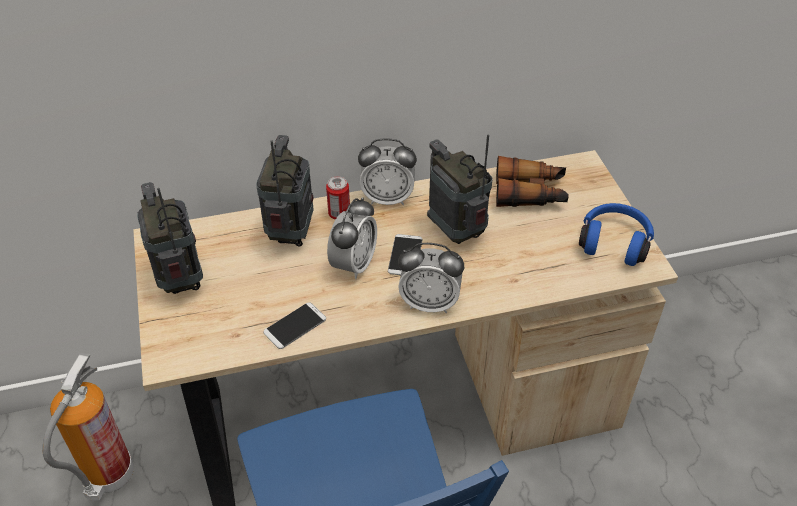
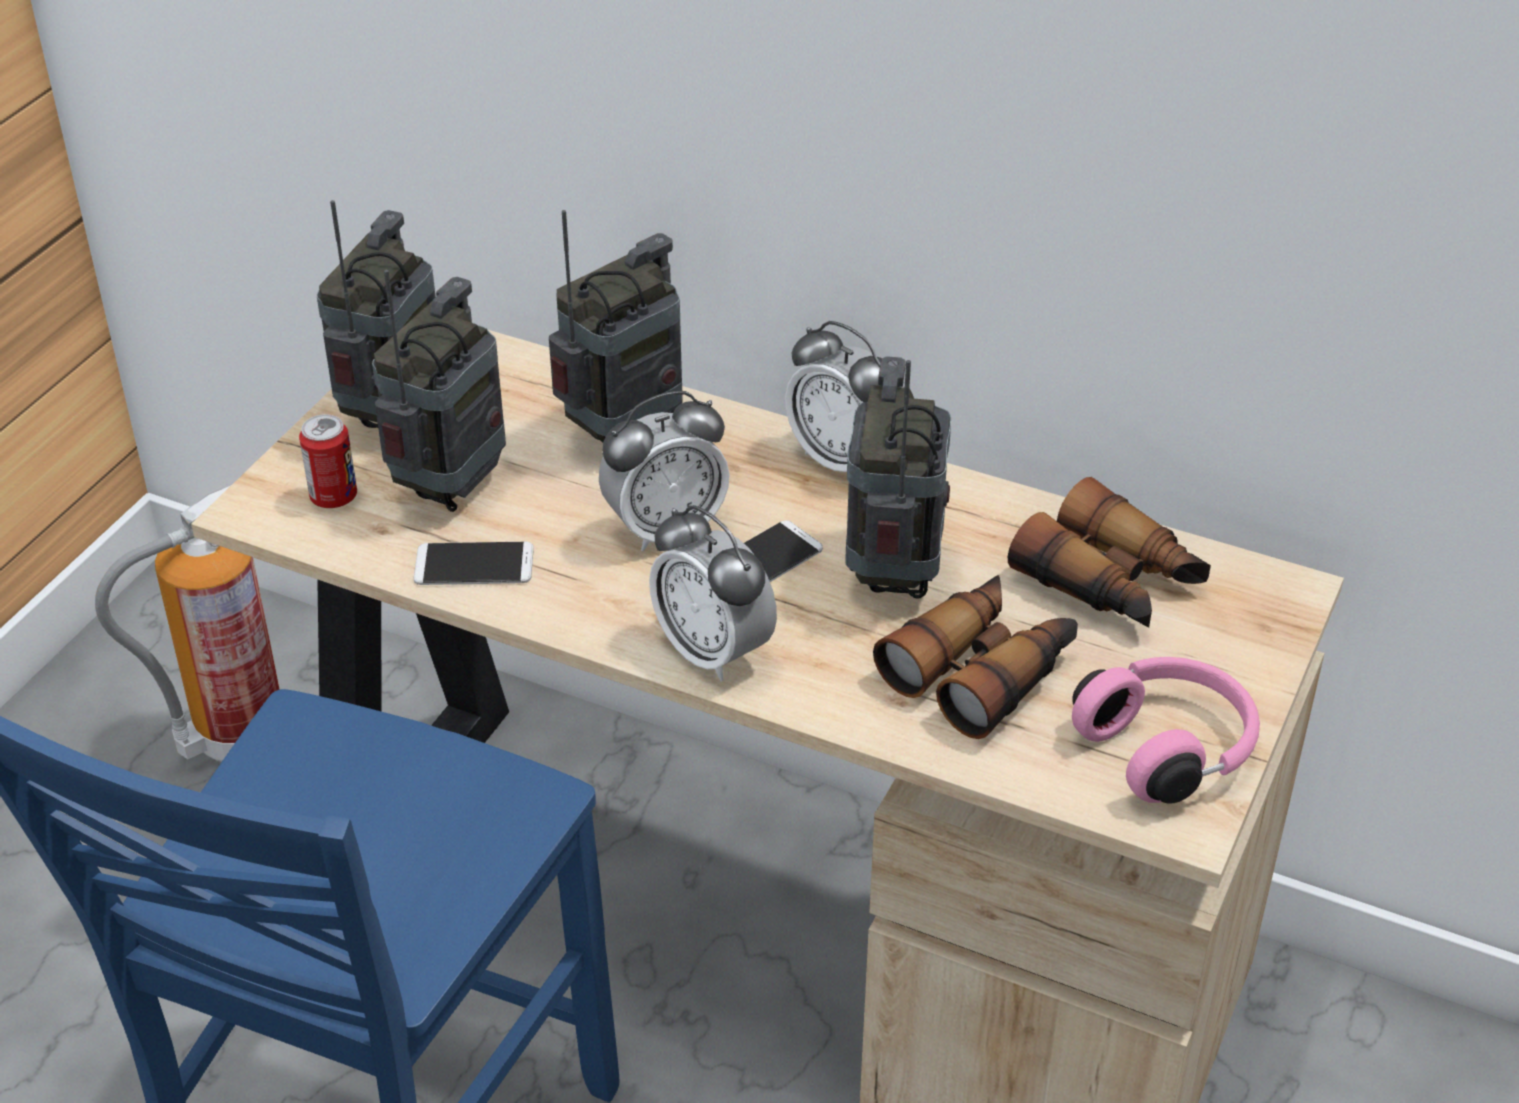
camera: 40 degrees right, 5 degrees down
can [326,176,350,220] -> can moved to [299,414,357,508]
blue headphones [579,203,654,266] -> pink headphones [1072,657,1260,804]
none -> radio [372,270,506,512]
none -> binoculars [873,575,1078,739]

